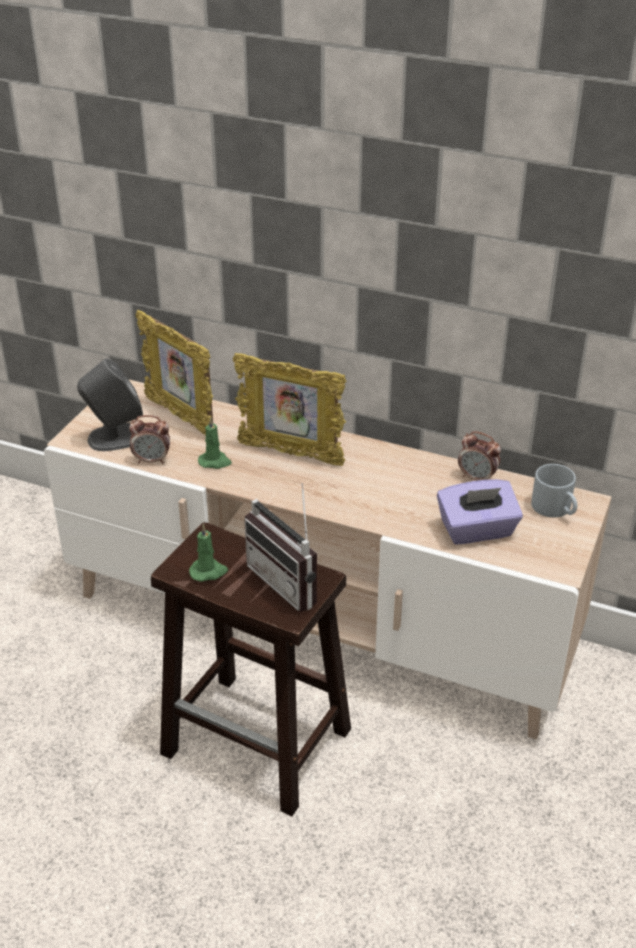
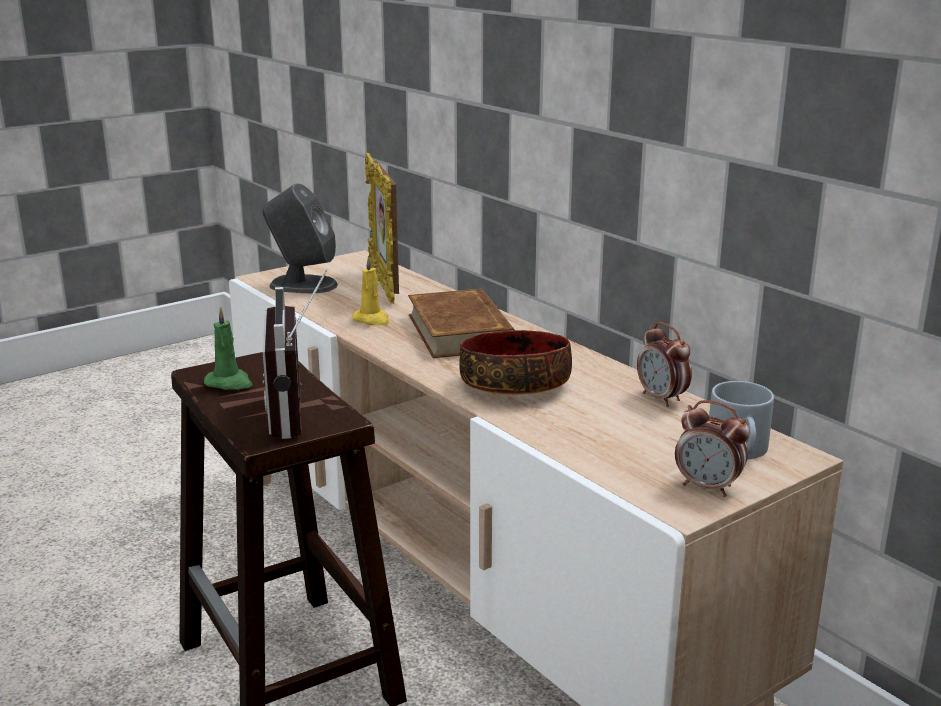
camera: 30 degrees right, 15 degrees down
alarm clock [129,415,170,464] -> alarm clock moved to [675,400,750,497]
green candle [198,417,232,469] -> yellow candle [352,255,389,325]
picture frame [233,353,347,466] -> brown book [408,289,515,358]
purple tissue box [437,479,523,544] -> none
none -> bowl [459,330,572,395]

